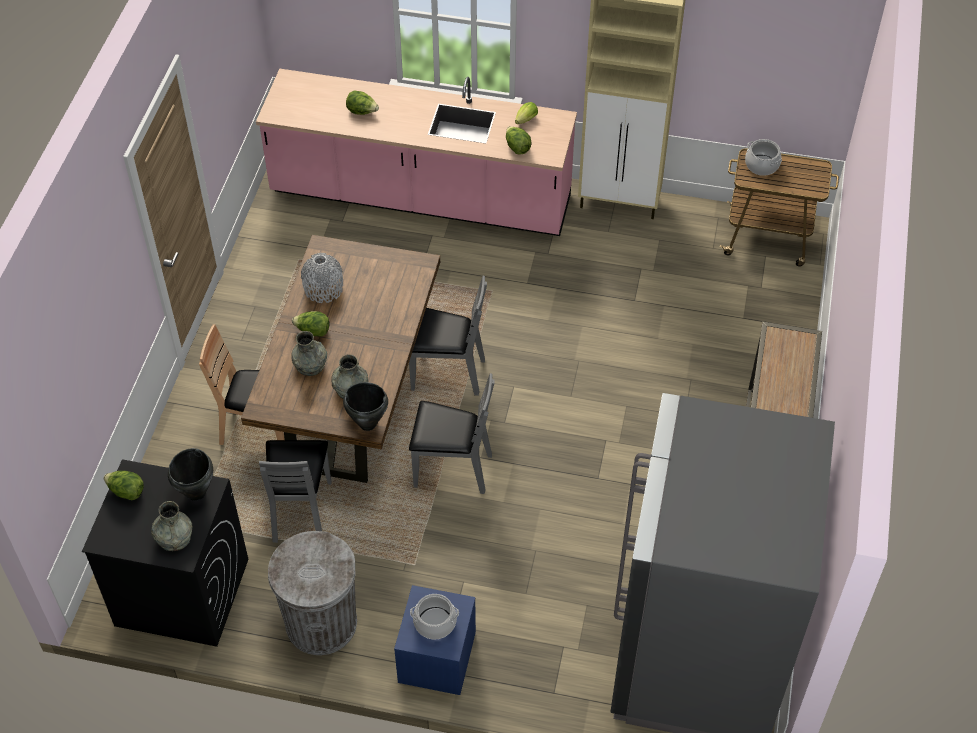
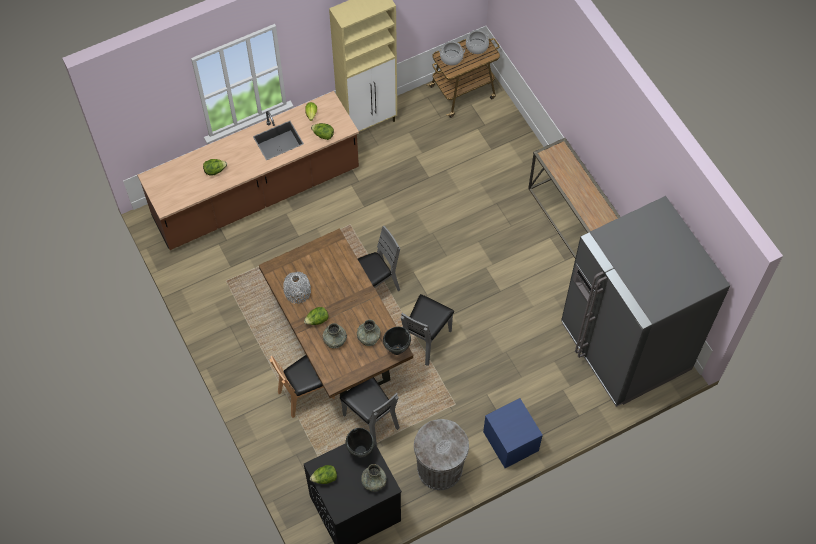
camera: 40 degrees left, 10 degrees up
pink counter [256,68,577,236] -> brown counter [137,91,359,250]
grey chair [409,373,495,494] -> grey chair turned 150 degrees clockwise [401,294,454,366]
cooking pot [410,594,459,640] -> cooking pot moved to [466,30,489,54]

